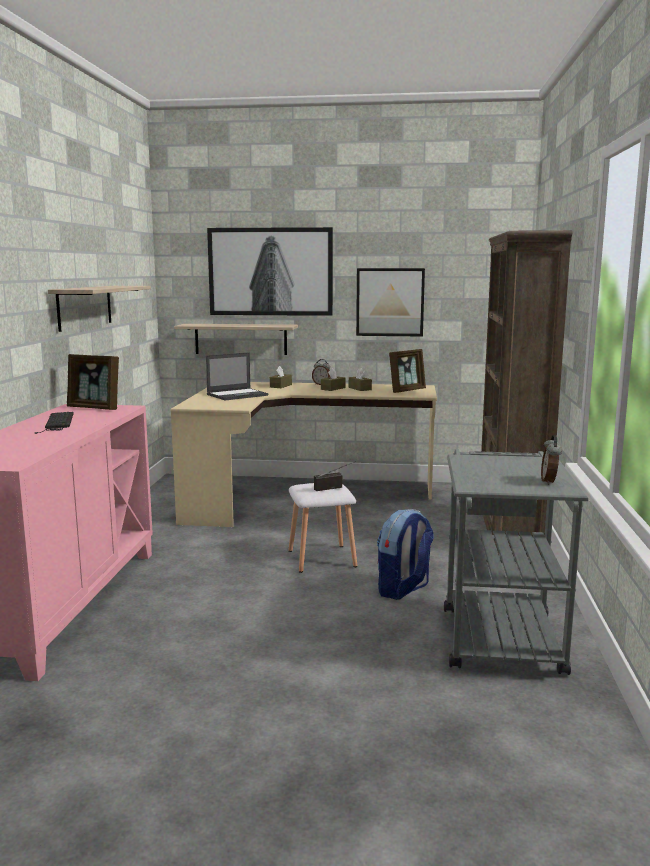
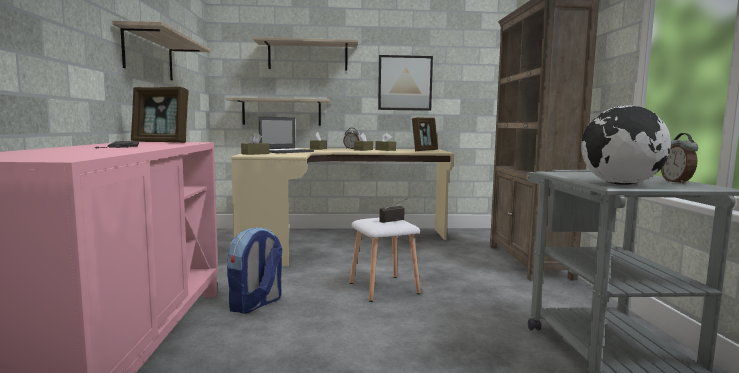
camera: 10 degrees left, 5 degrees down
picture [207,227,333,316] -> shelf [253,37,358,71]
backpack [377,509,434,600] -> backpack moved to [227,227,283,314]
none -> brown tissue box [241,133,270,155]
none -> globe [581,105,671,185]

